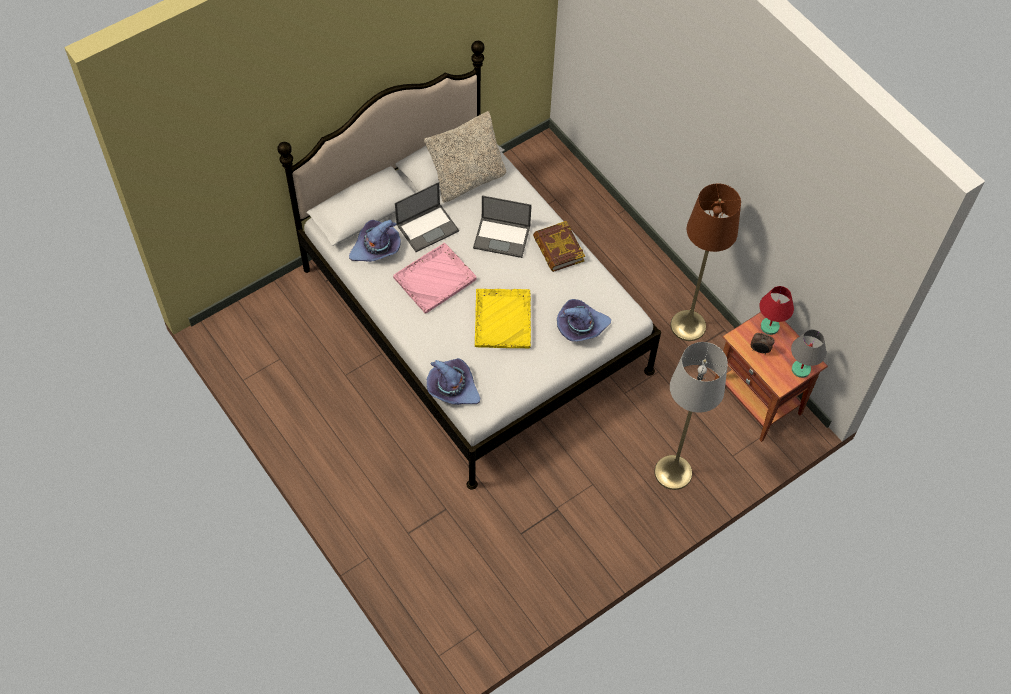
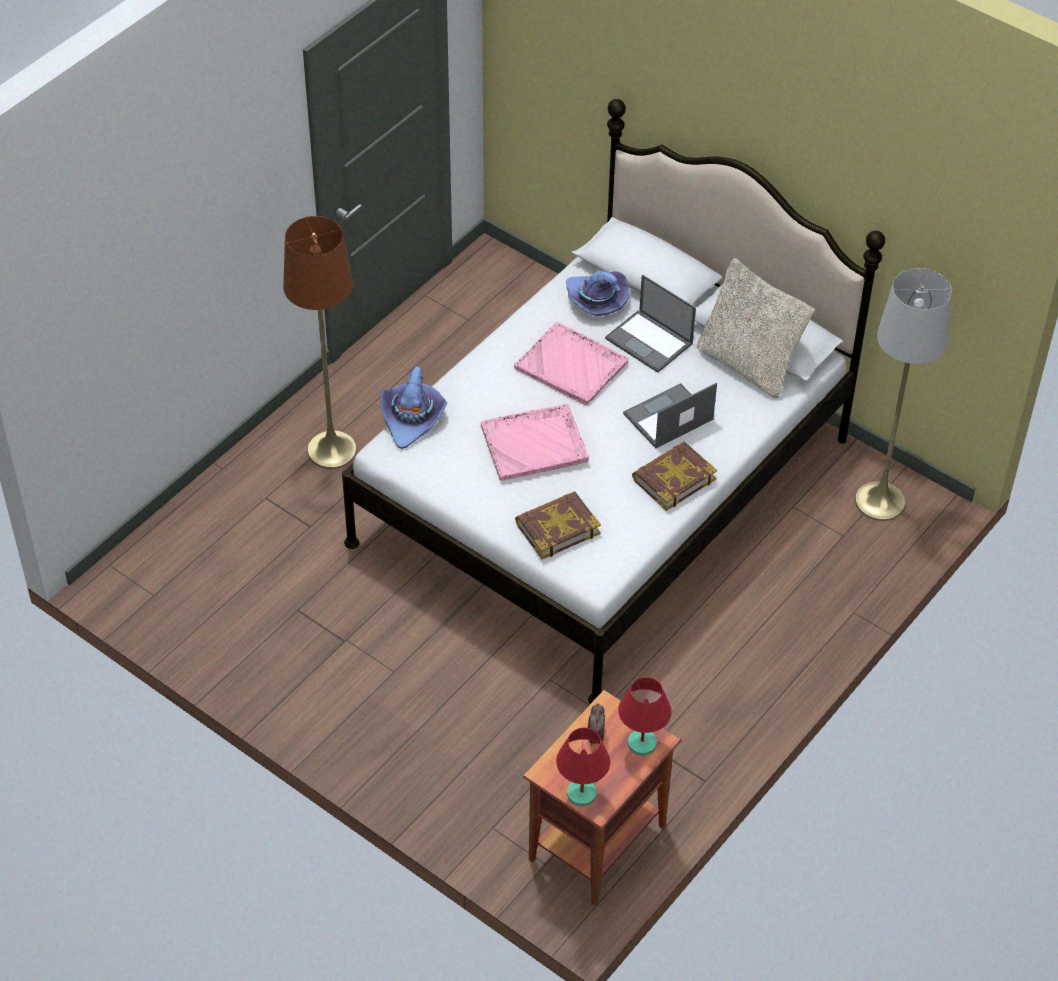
camera: 75 degrees right, 10 degrees down
laptop [473,195,532,258] -> laptop turned 60 degrees clockwise [623,383,717,448]
yellow tray [475,289,531,349] -> pink tray [481,404,589,481]
purple hat [557,299,611,342] -> book [515,491,601,559]
grey floor lamp [654,342,728,490] -> grey floor lamp moved to [855,268,952,521]
brown floor lamp [670,183,741,341] -> brown floor lamp moved to [283,216,357,469]
grey table lamp [791,330,826,378] -> red table lamp [556,728,610,806]

